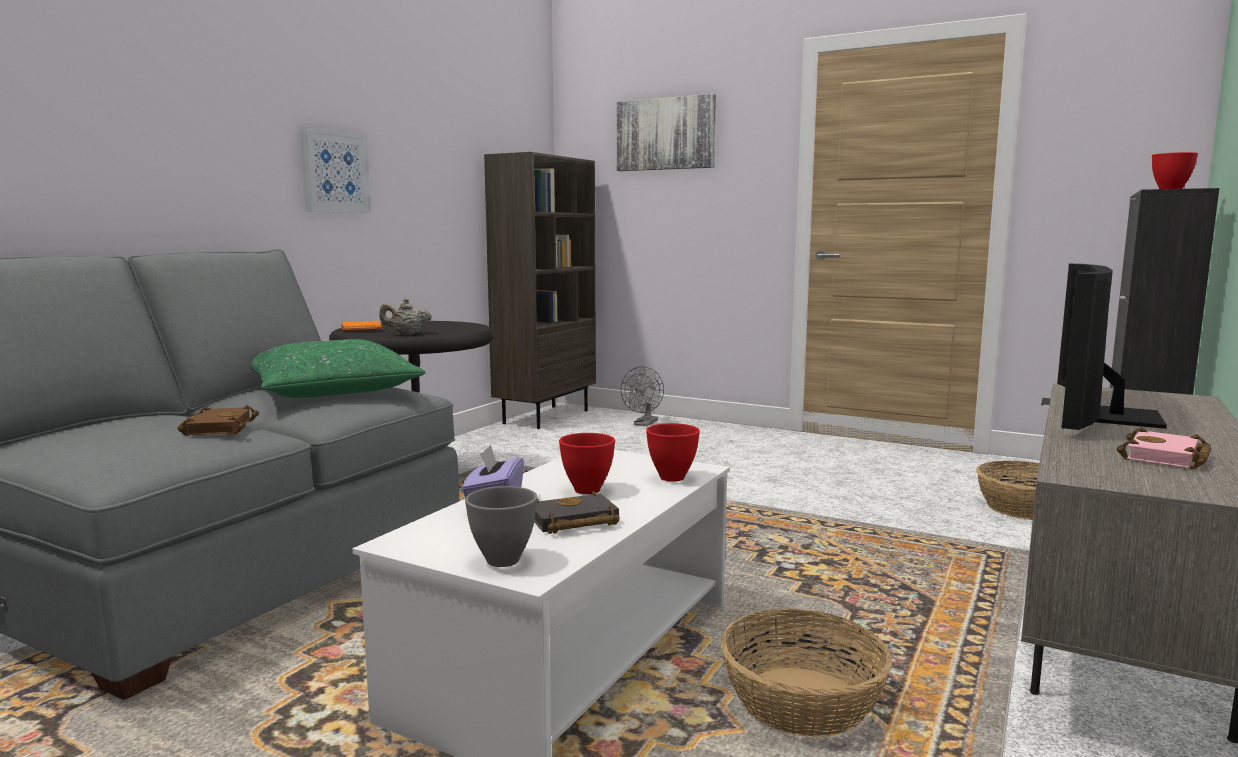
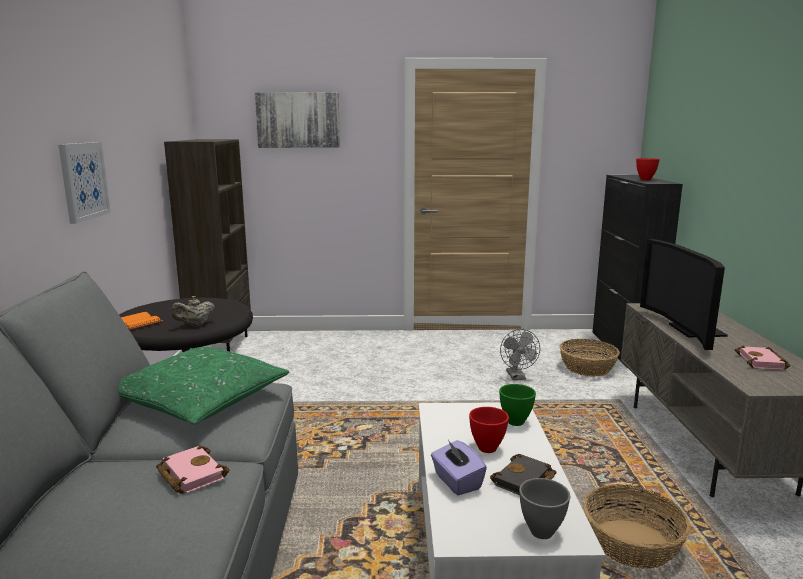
camera: 30 degrees left, 5 degrees up
brown book [177,405,259,436] -> pink book [156,445,229,494]
grey fan [621,366,664,426] -> grey fan moved to [500,329,540,380]
red bowl [646,423,700,482] -> green bowl [499,384,536,426]

